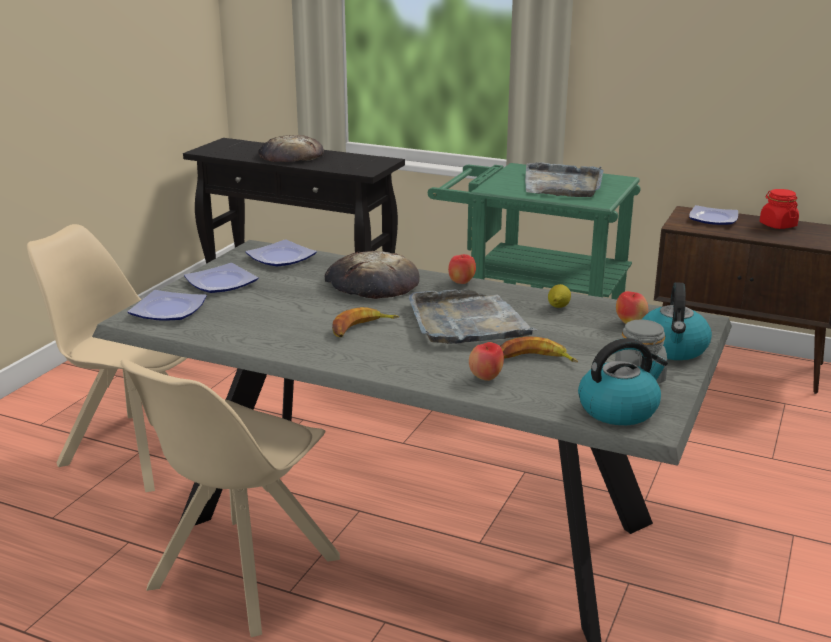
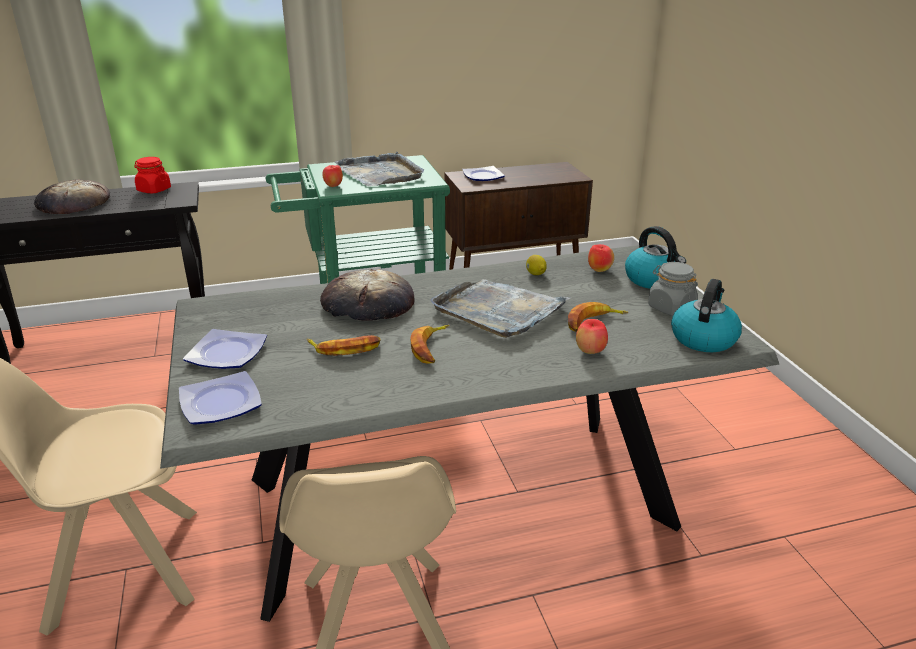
camera: 40 degrees left, 5 degrees up
plate [245,239,317,266] -> none
apple [448,254,476,284] -> apple moved to [322,165,343,187]
red jar [760,189,799,229] -> red jar moved to [134,157,171,194]
none -> banana [307,335,381,356]

